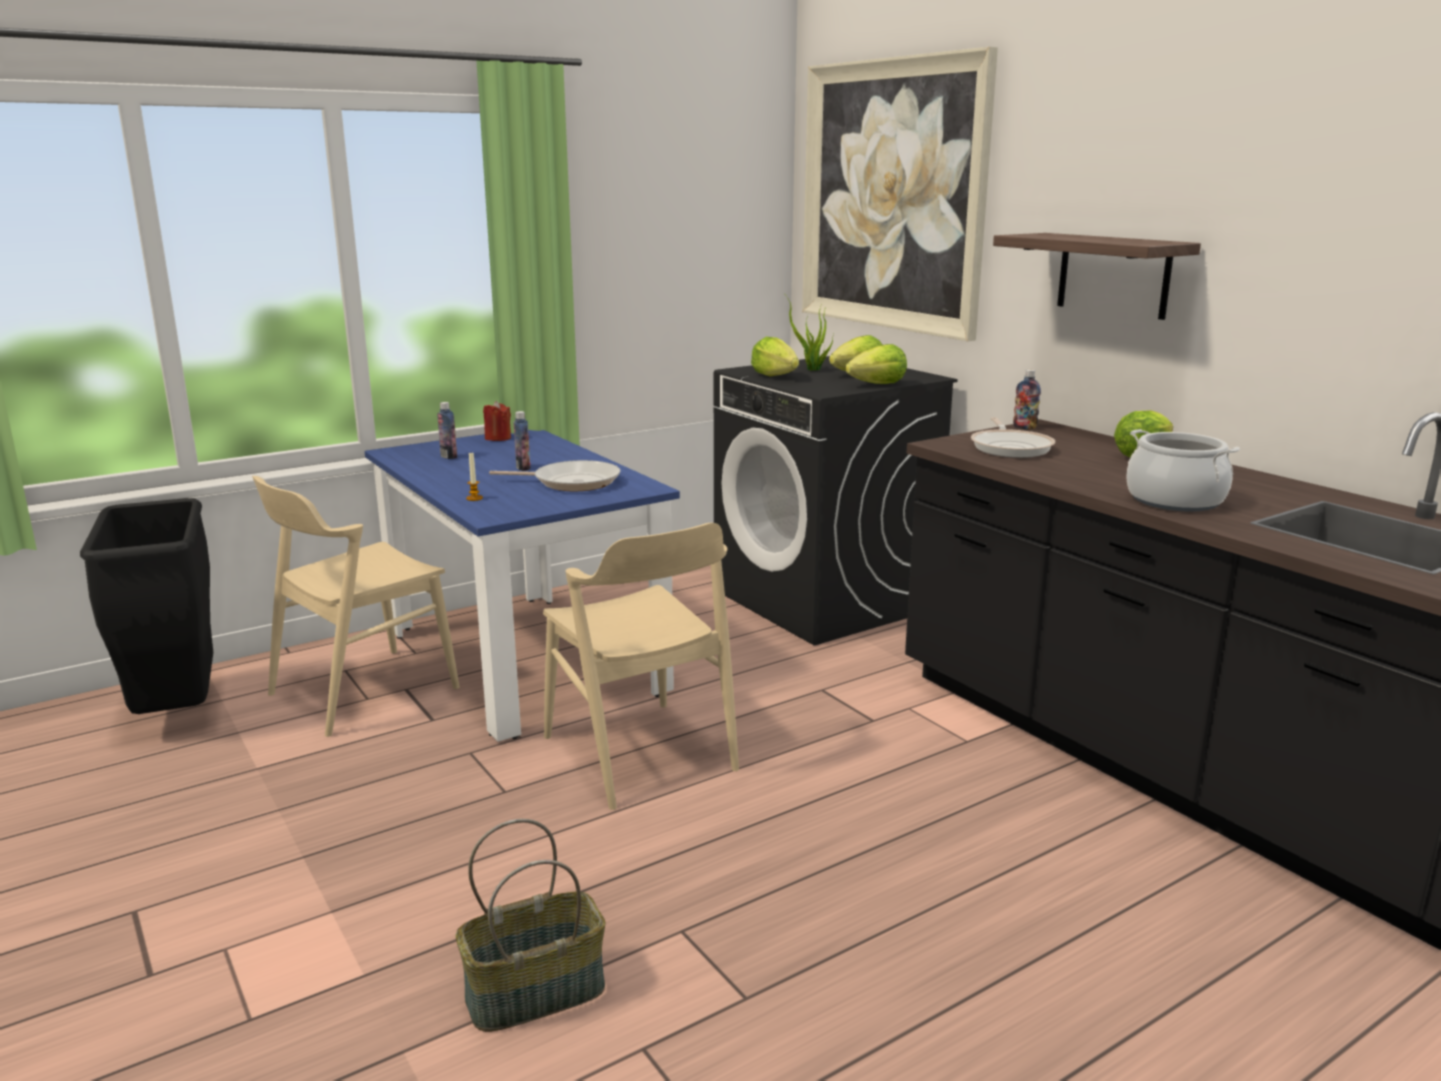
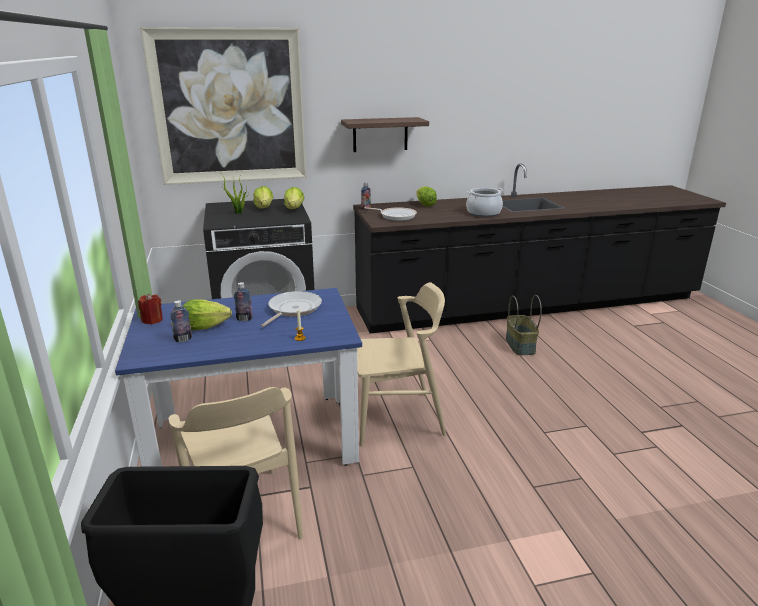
camera: 70 degrees left, 5 degrees up
basket [456,819,606,1032] -> basket moved to [506,295,542,355]
lettuce [751,337,799,376] -> lettuce moved to [183,299,232,330]

